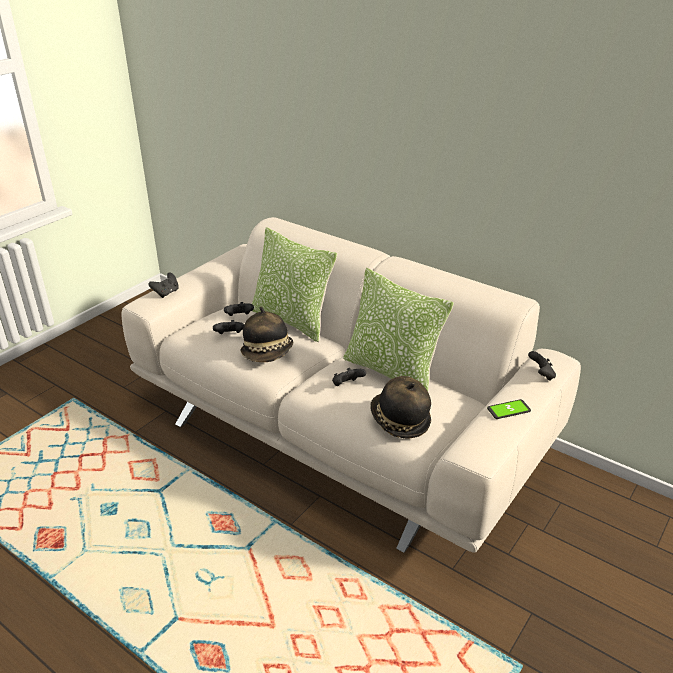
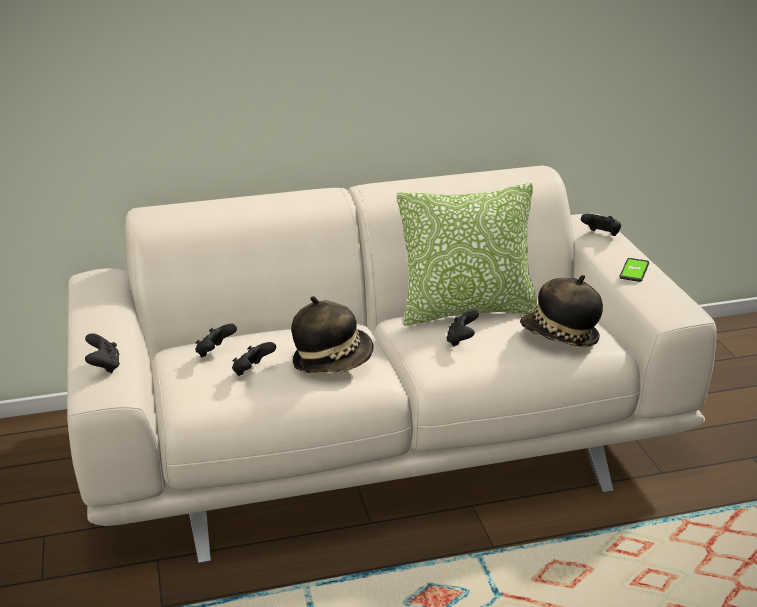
camera: 50 degrees left, 5 degrees down
pillow [252,227,337,342] -> none

